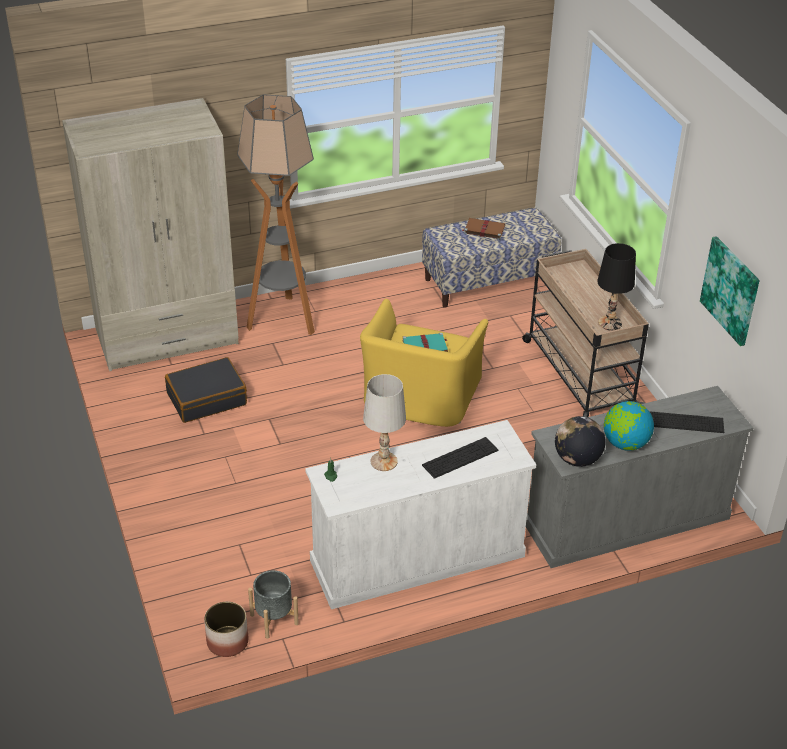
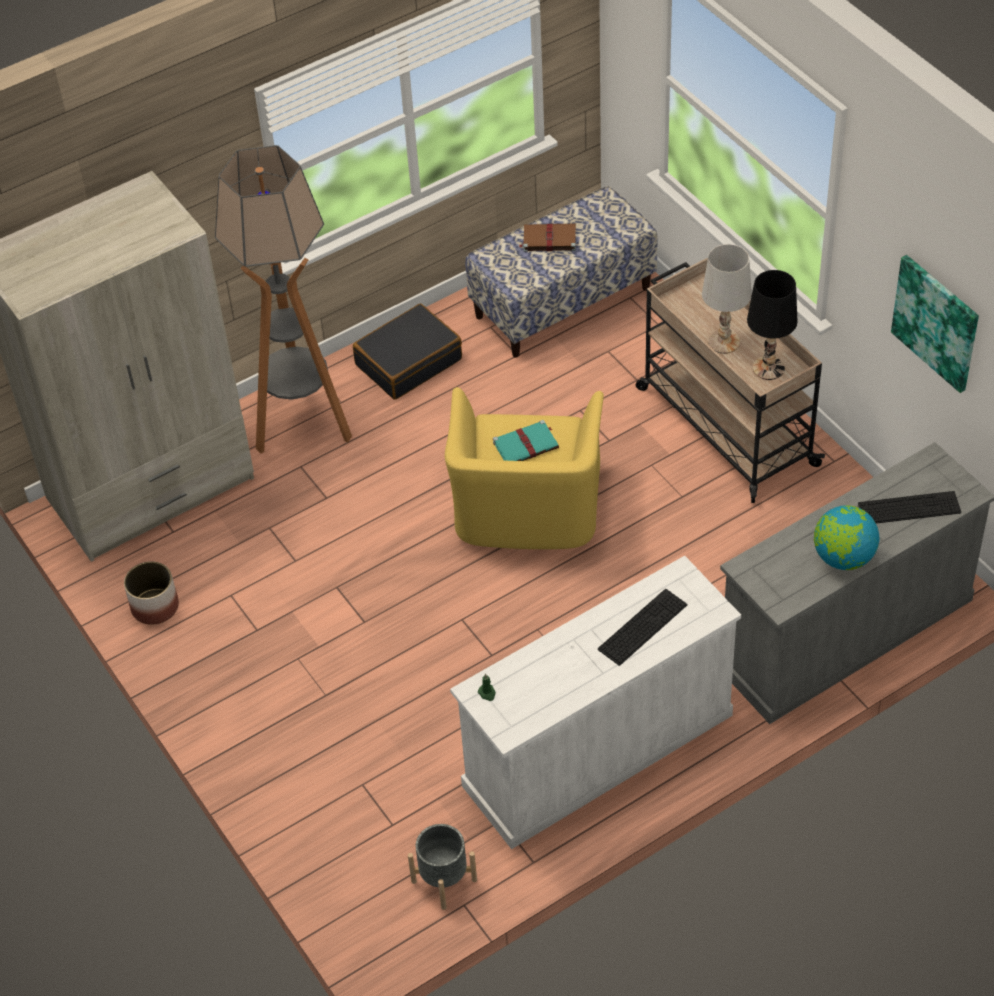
camera: 10 degrees left, 10 degrees up
black suitcase [165,357,247,423] -> black suitcase moved to [353,304,462,400]
planter [204,602,248,657] -> planter moved to [124,561,179,625]
white table lamp [363,374,406,471] -> white table lamp moved to [702,244,752,354]
globe [555,416,606,467] -> none

